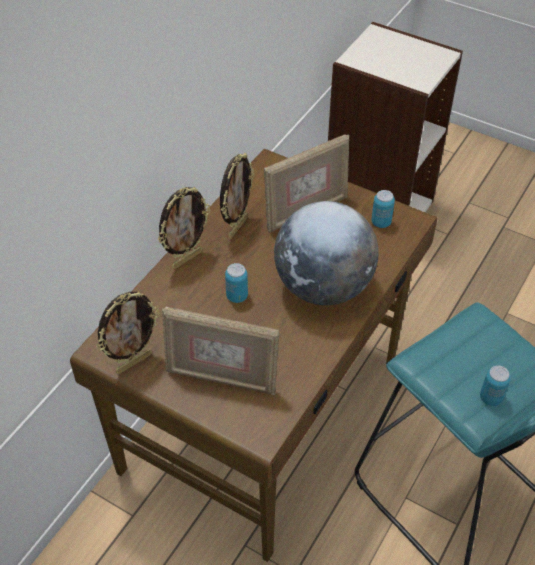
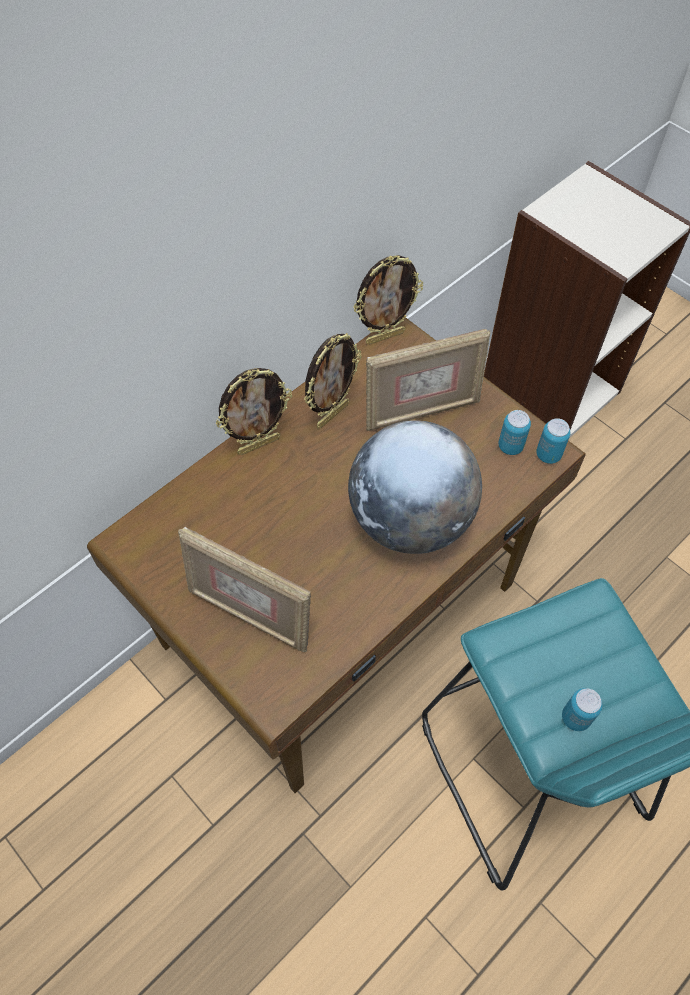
camera: 15 degrees right, 10 degrees up
picture frame [96,291,160,374] -> picture frame moved to [353,255,423,345]
can [225,263,248,303] -> can moved to [536,418,571,464]

